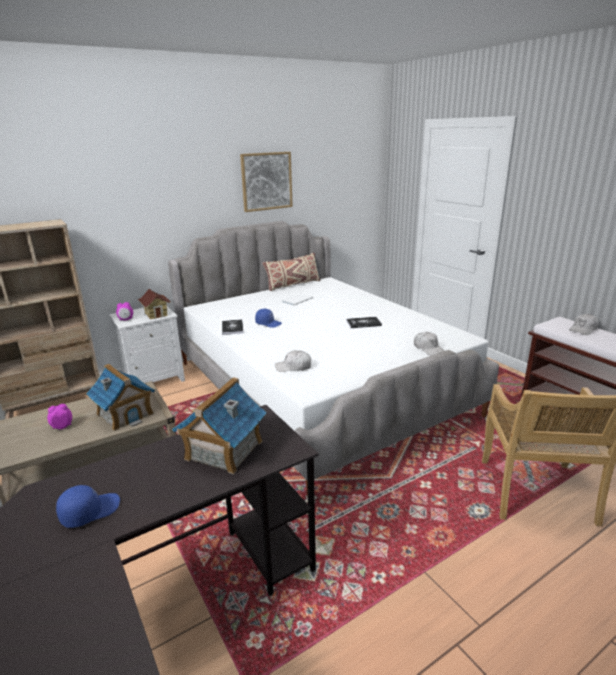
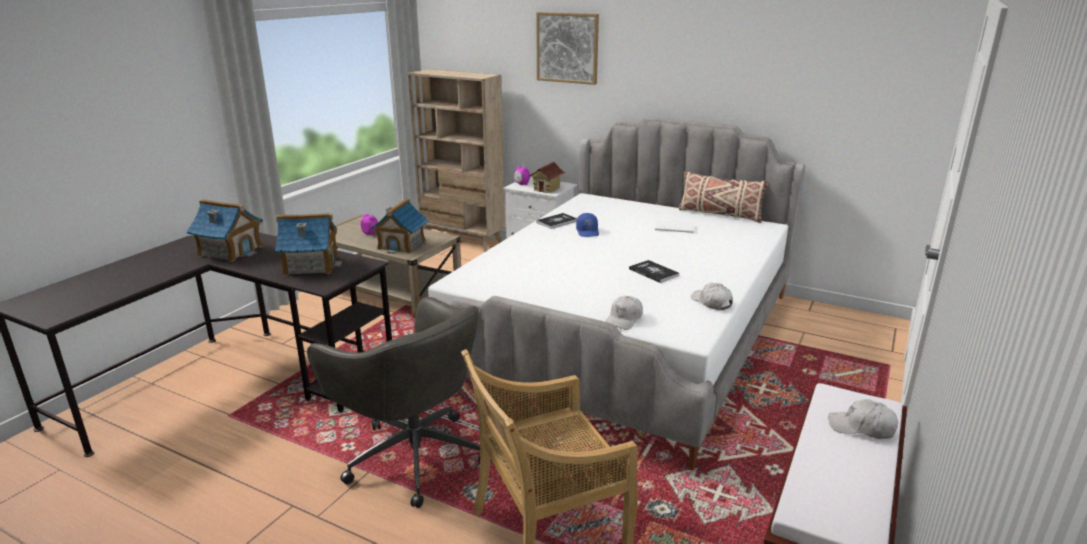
camera: 60 degrees right, 0 degrees up
blue cap [56,485,120,528] -> toy house [186,199,263,262]
picture [240,152,293,212] -> picture moved to [536,12,599,85]
white cap [275,350,311,372] -> white cap moved to [691,283,733,310]
none -> grey office chair [307,297,491,508]

